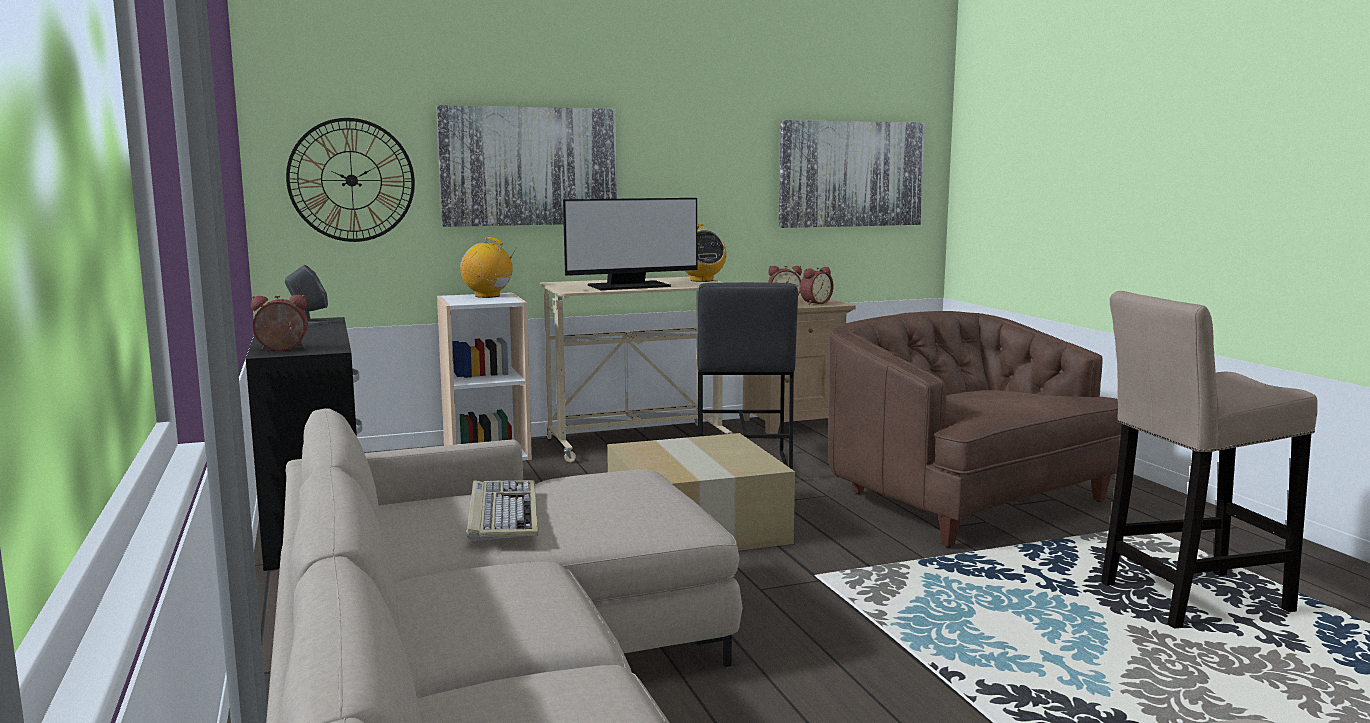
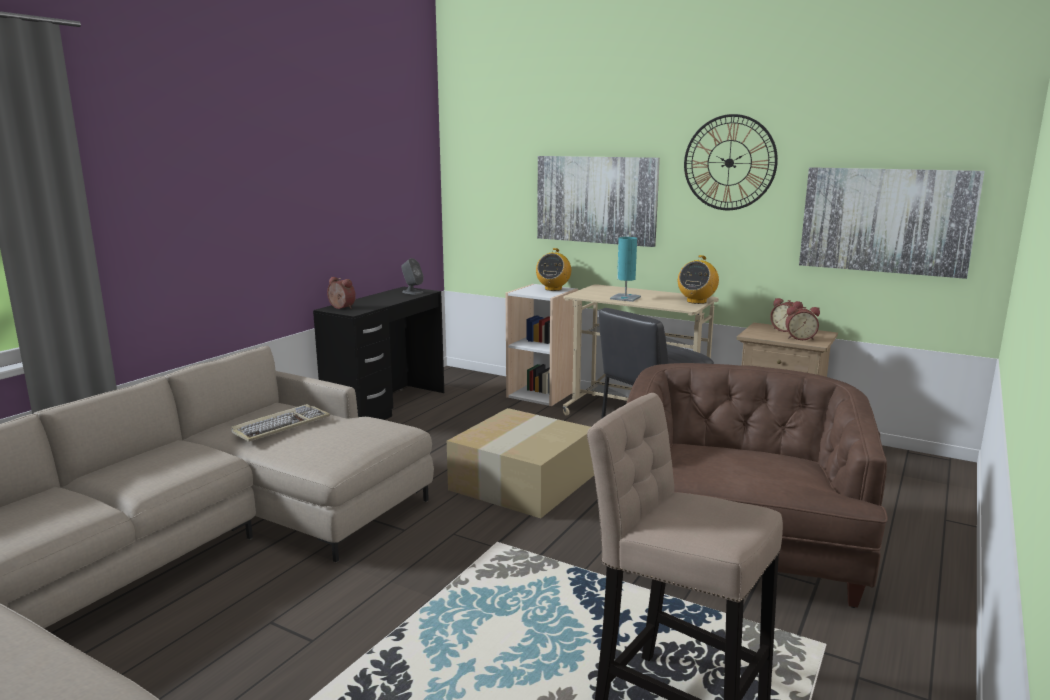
camera: 50 degrees right, 5 degrees up
wall clock [286,118,415,242] -> wall clock moved to [684,114,778,210]
radio [460,237,516,298] -> radio turned 150 degrees counterclockwise [536,248,571,291]
monitor [563,198,698,290] -> turquoise table lamp [610,237,641,302]

